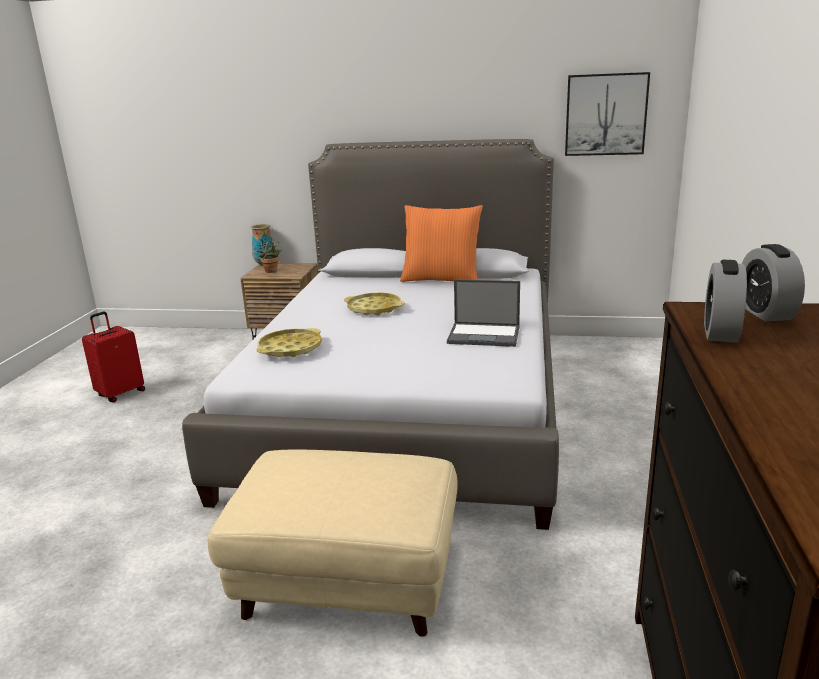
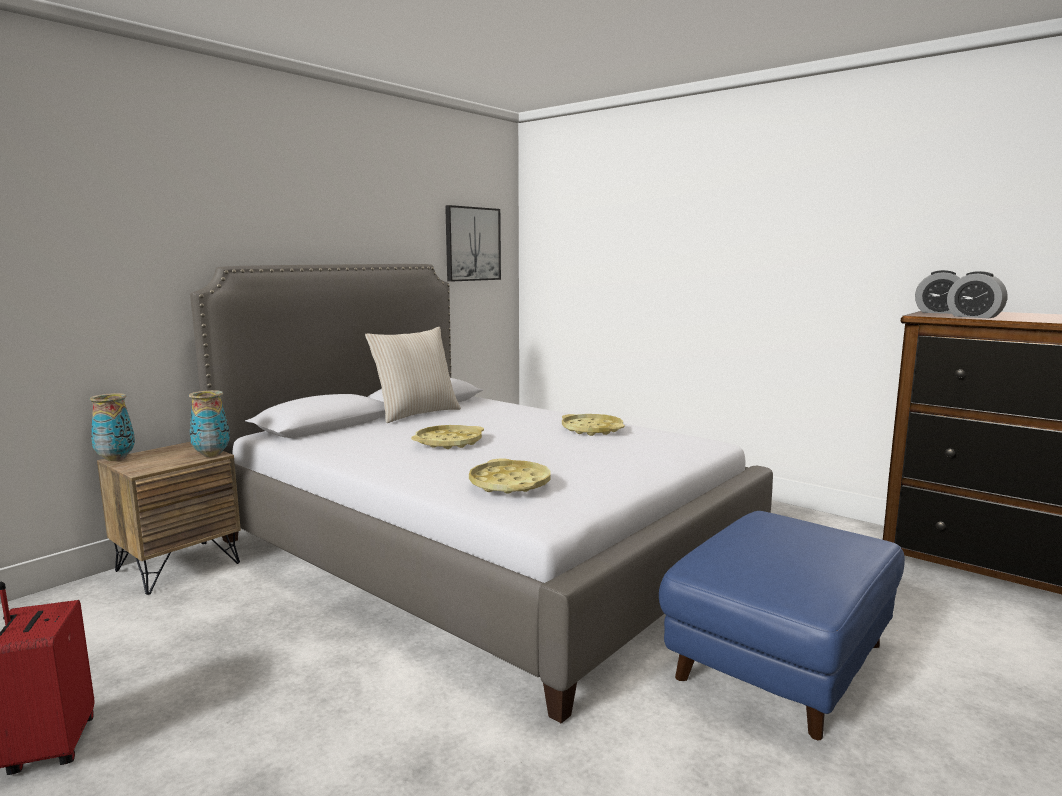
camera: 60 degrees left, 10 degrees down
beige ottoman [207,449,458,637] -> blue ottoman [659,511,905,740]
potted plant [259,240,282,273] -> none
orange pillow [400,205,483,282] -> beige pillow [365,327,461,423]
laptop [447,280,520,347] -> yellow tray [562,414,625,436]
none -> vase [189,390,230,457]

